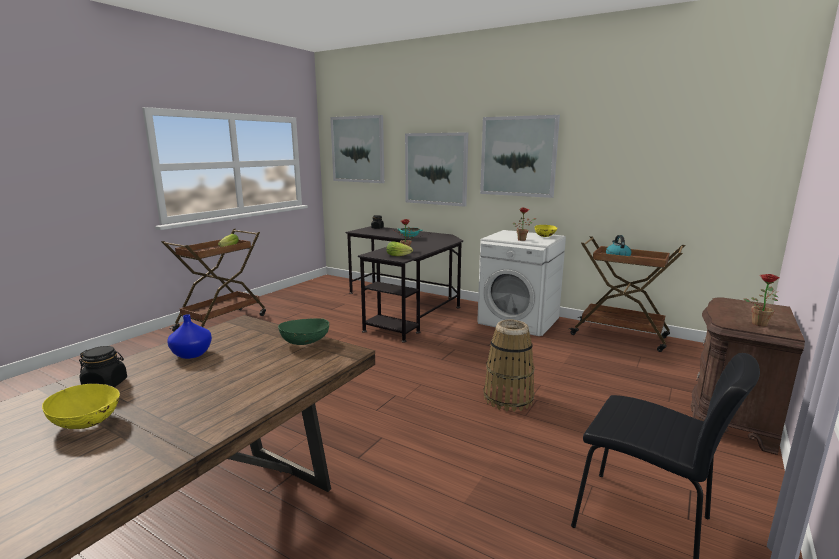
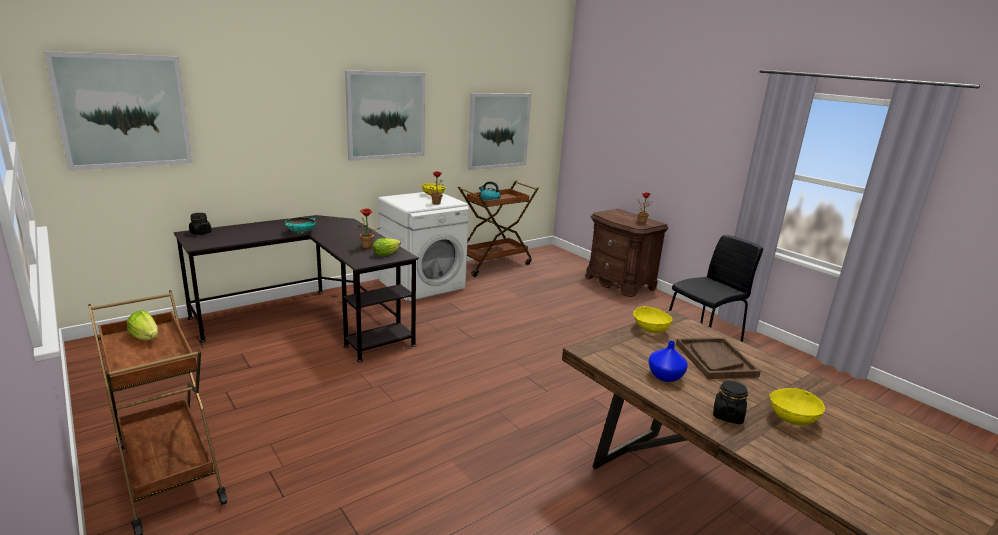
camera: 70 degrees left, 5 degrees up
green bowl [278,318,329,345] -> yellow bowl [633,306,672,333]
picture [405,132,468,207] -> picture moved to [467,93,531,170]
basket [483,320,534,412] -> none
none -> brown tray [676,337,761,379]

